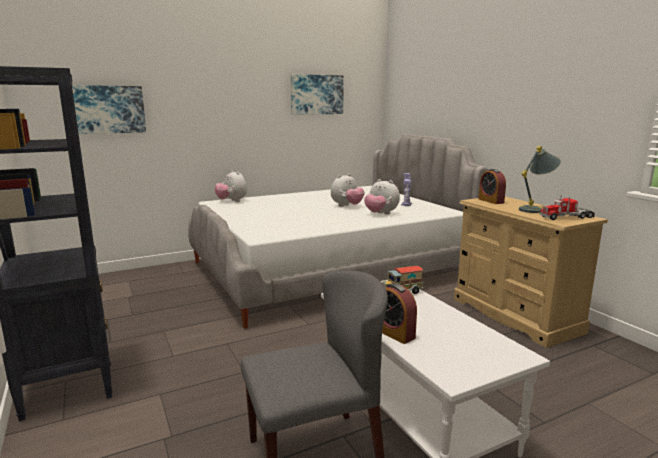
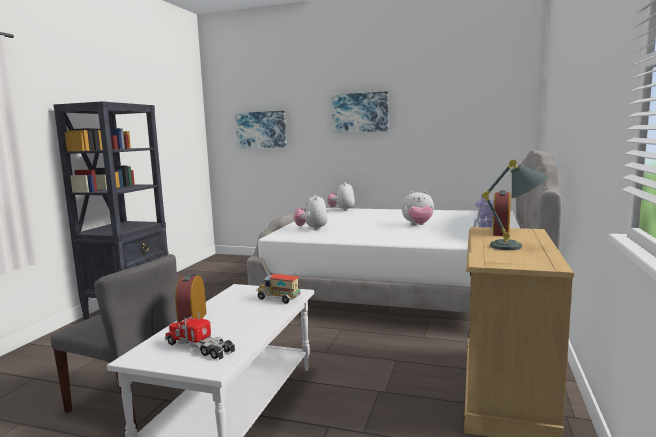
camera: 45 degrees right, 5 degrees down
picture [291,74,344,115] -> picture moved to [332,91,389,133]
plush toy [364,179,400,214] -> plush toy moved to [294,194,328,230]
toy truck [539,195,595,220] -> toy truck moved to [165,312,235,360]

